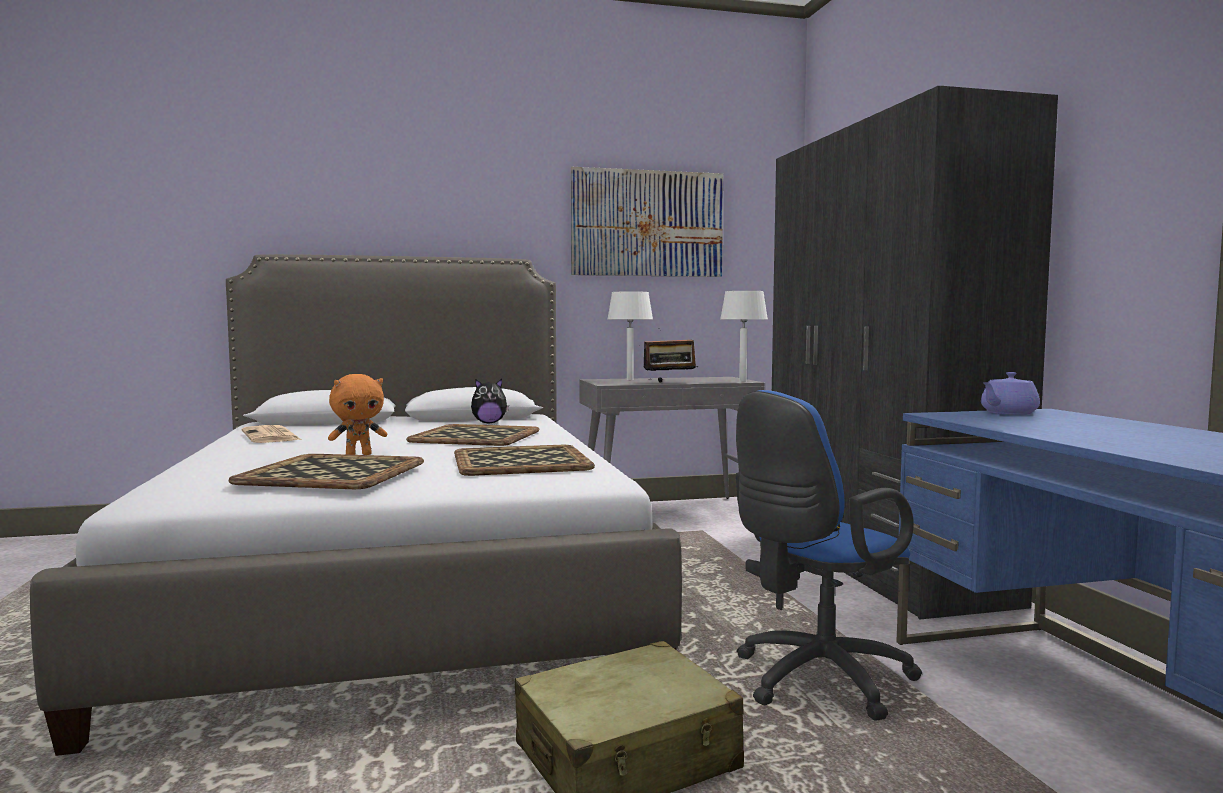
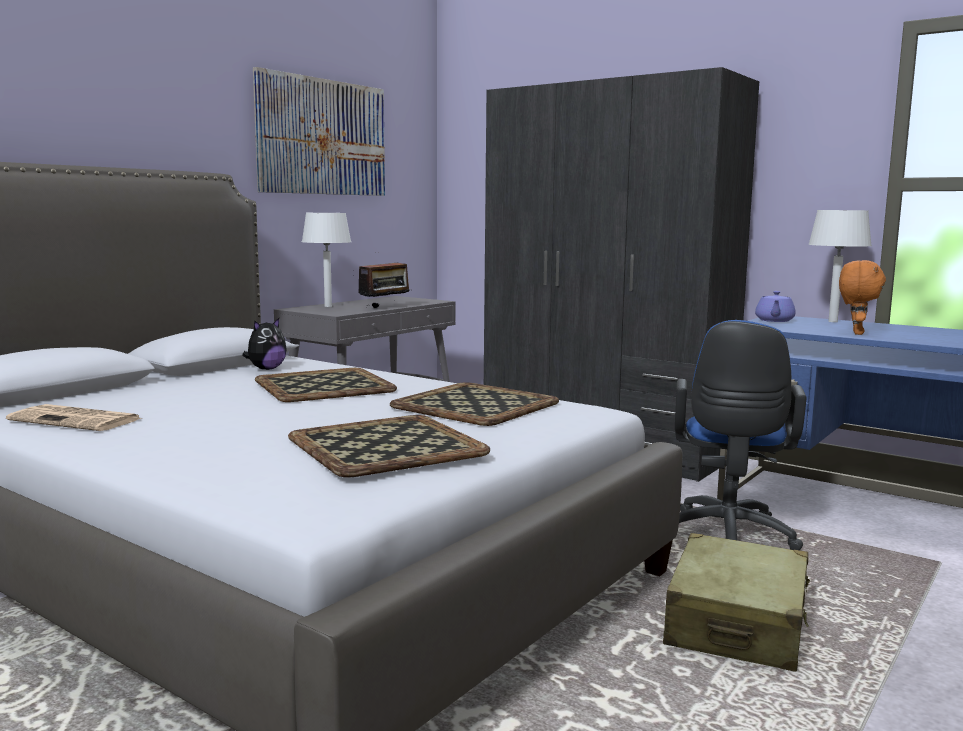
camera: 40 degrees left, 5 degrees up
orange plush toy [328,374,387,455] -> orange plush toy moved to [839,260,886,335]
white table lamp [720,291,768,382] -> white table lamp moved to [808,210,872,322]

